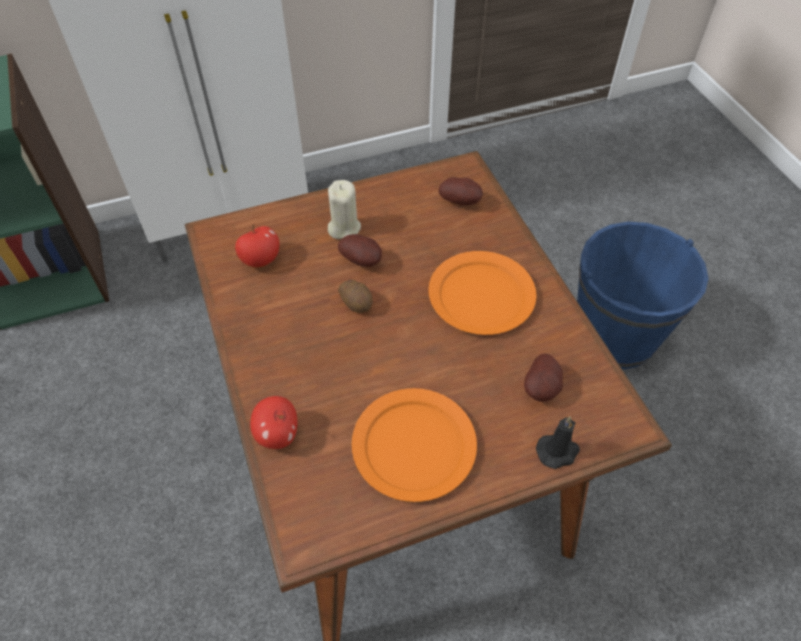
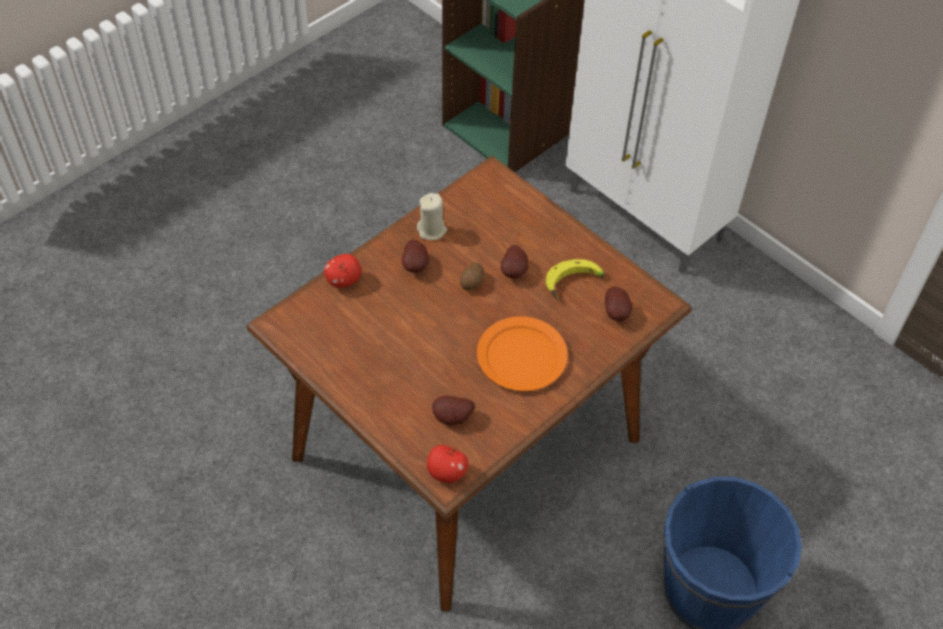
camera: 65 degrees right, 0 degrees up
apple [235,223,279,268] -> apple moved to [427,445,468,483]
beige candle [328,180,361,239] -> beige candle moved to [417,193,447,240]
orange plate [352,388,477,502] -> none
black candle [536,416,580,469] -> none
none -> potato [402,239,429,273]
none -> banana [545,259,604,300]

